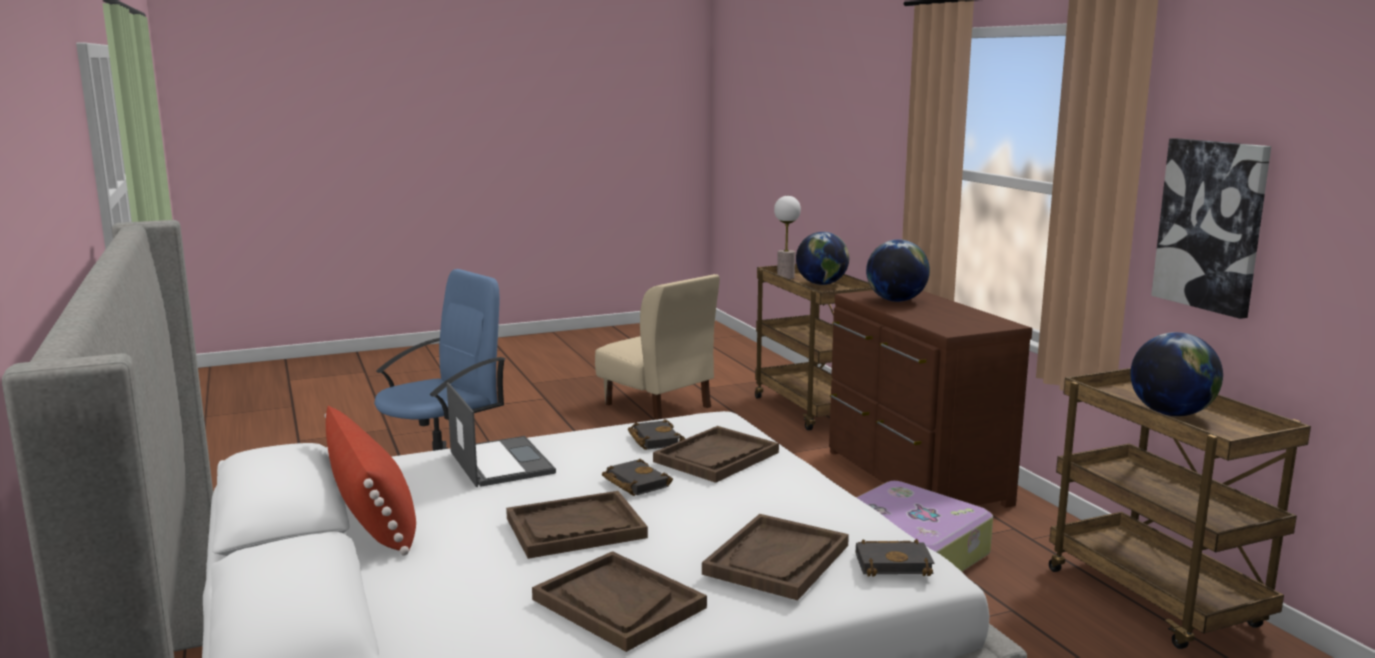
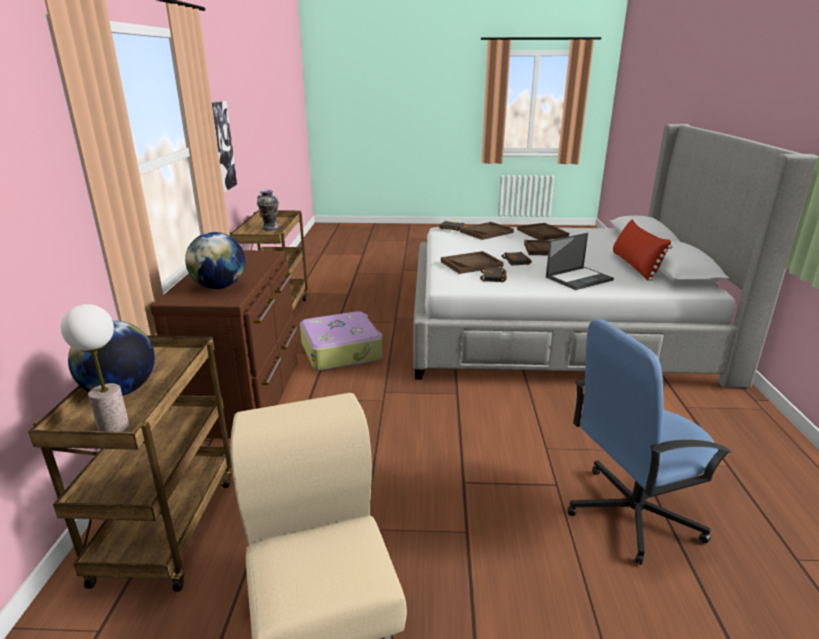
camera: 155 degrees left, 10 degrees up
laptop [447,382,556,487] -> laptop turned 120 degrees counterclockwise [546,233,614,290]
globe [1130,332,1223,416] -> vase [257,190,279,231]

